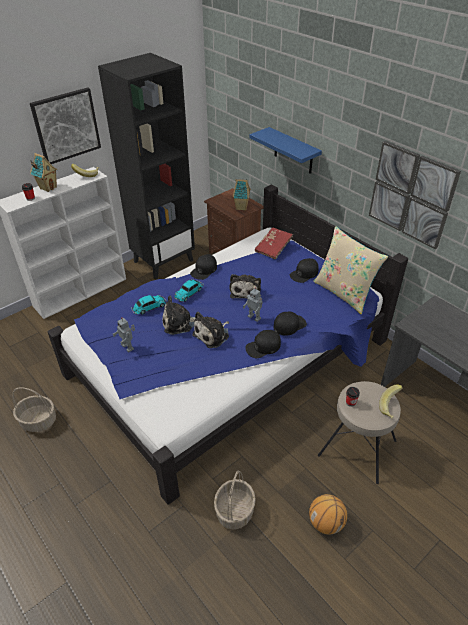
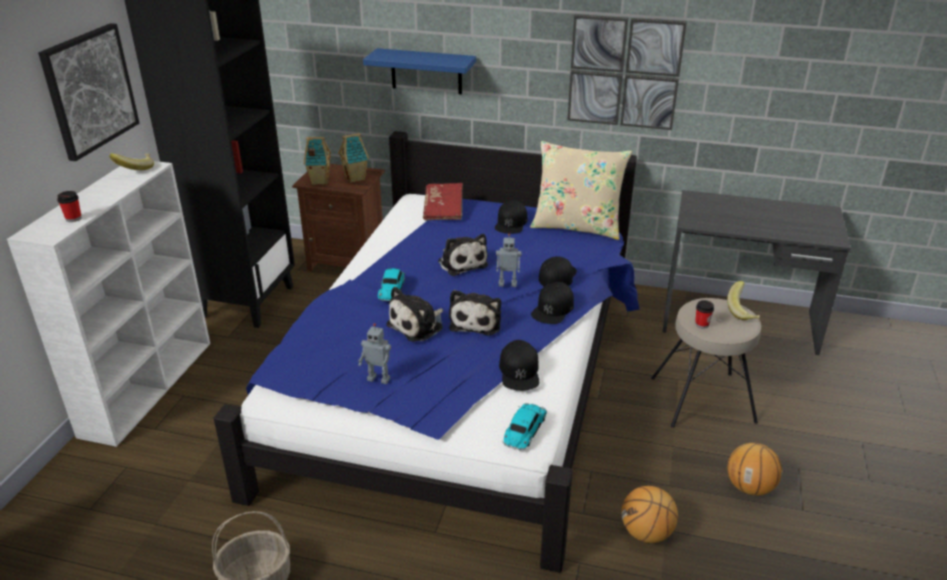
camera: 35 degrees left, 10 degrees down
toy house [30,153,58,192] -> toy house moved to [304,137,331,185]
toy car [131,294,167,315] -> toy car moved to [502,403,547,450]
black cap [190,254,217,280] -> black cap moved to [499,340,539,391]
basket [214,471,256,530] -> basketball [622,486,678,543]

